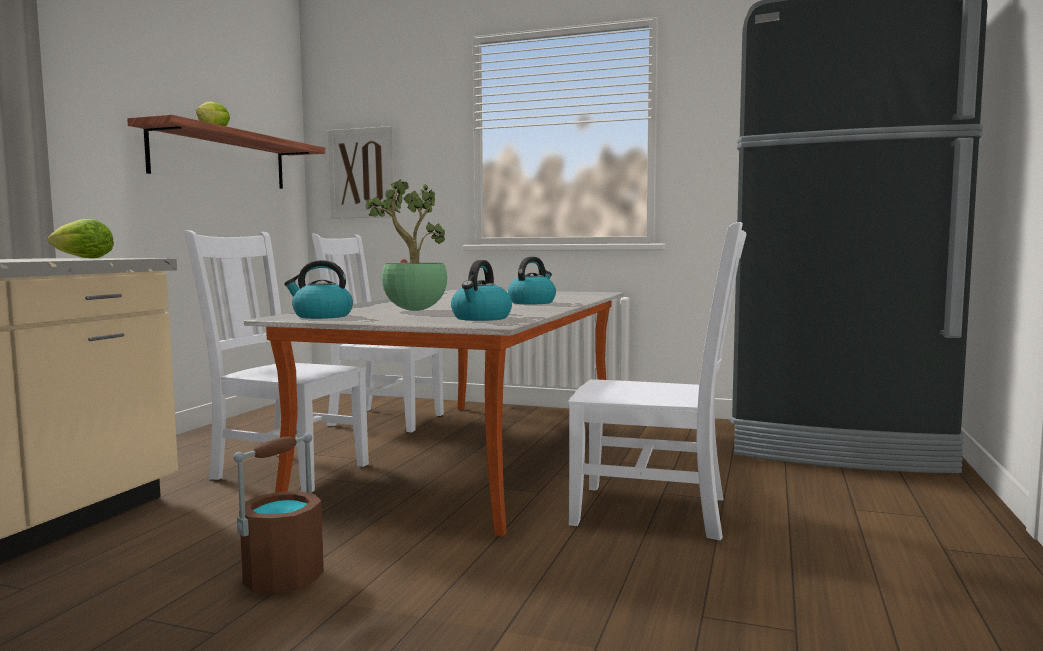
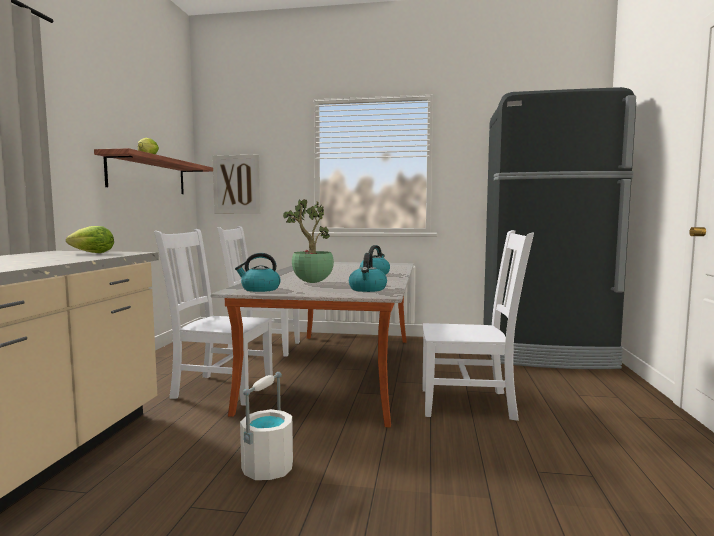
camera: 10 degrees left, 0 degrees up
brown bucket [233,433,324,593] -> white bucket [240,372,293,480]

